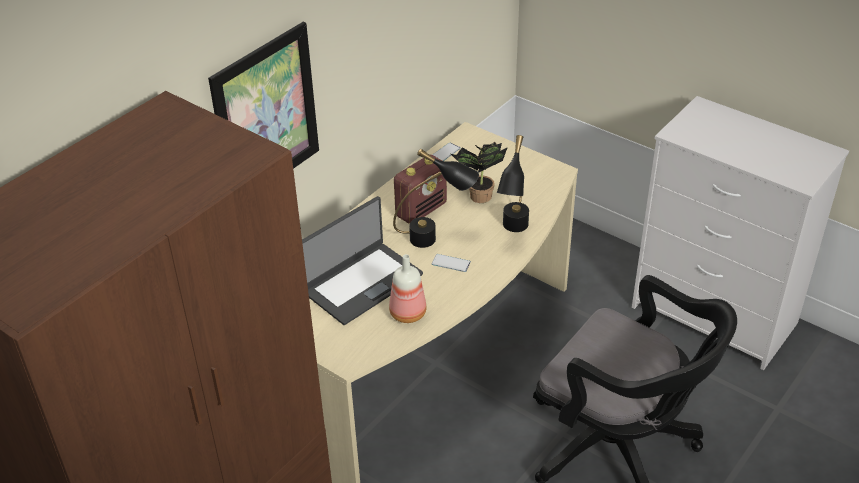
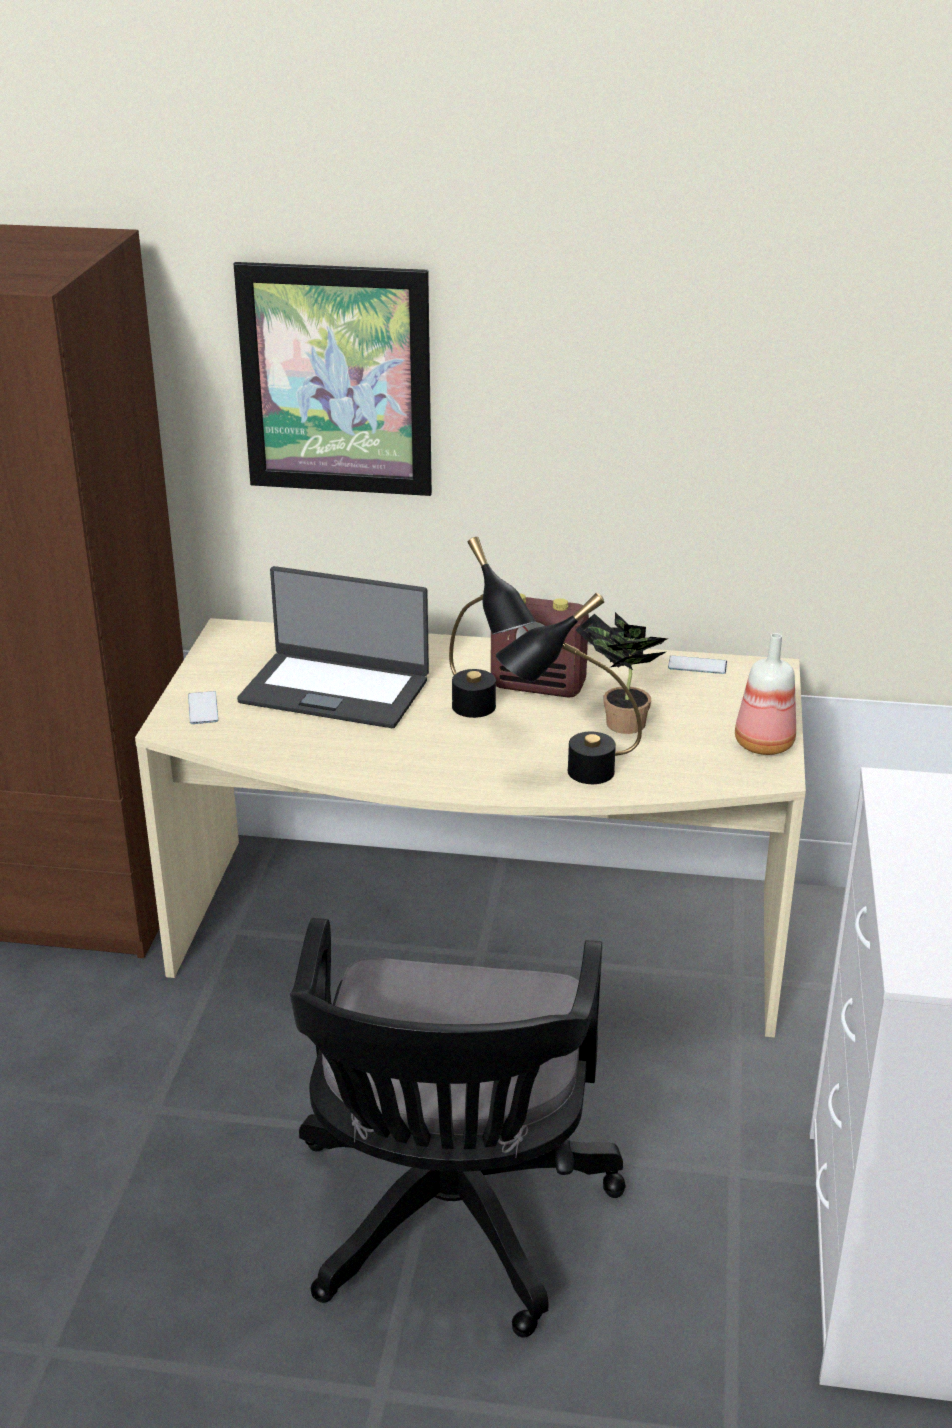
camera: 60 degrees right, 10 degrees down
bottle [389,254,426,323] -> bottle moved to [735,633,796,755]
phone [431,254,471,272] -> phone moved to [188,691,218,724]

